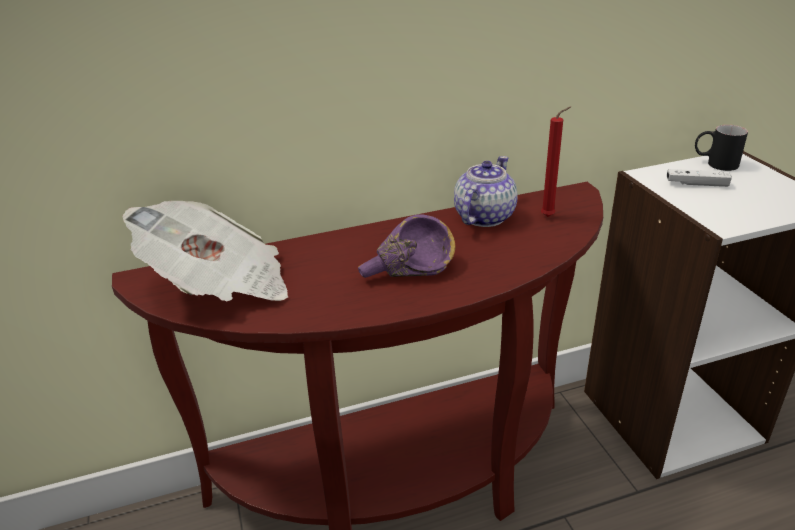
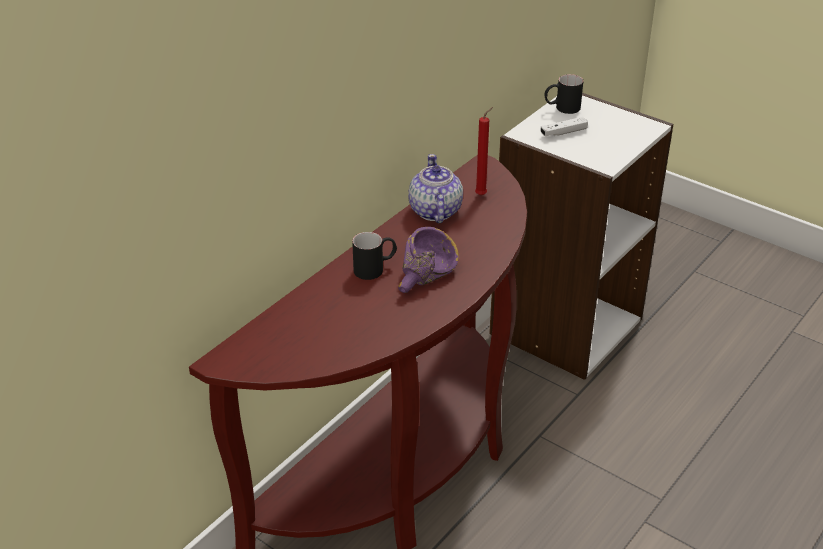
camera: 35 degrees left, 5 degrees up
newspaper [122,201,288,301] -> none
none -> black mug [352,232,397,280]

